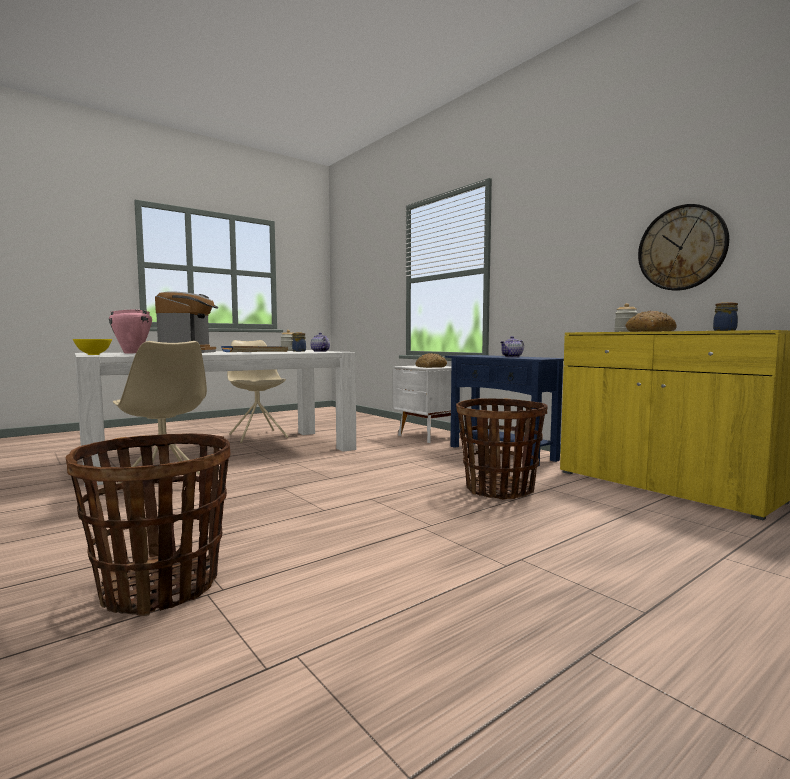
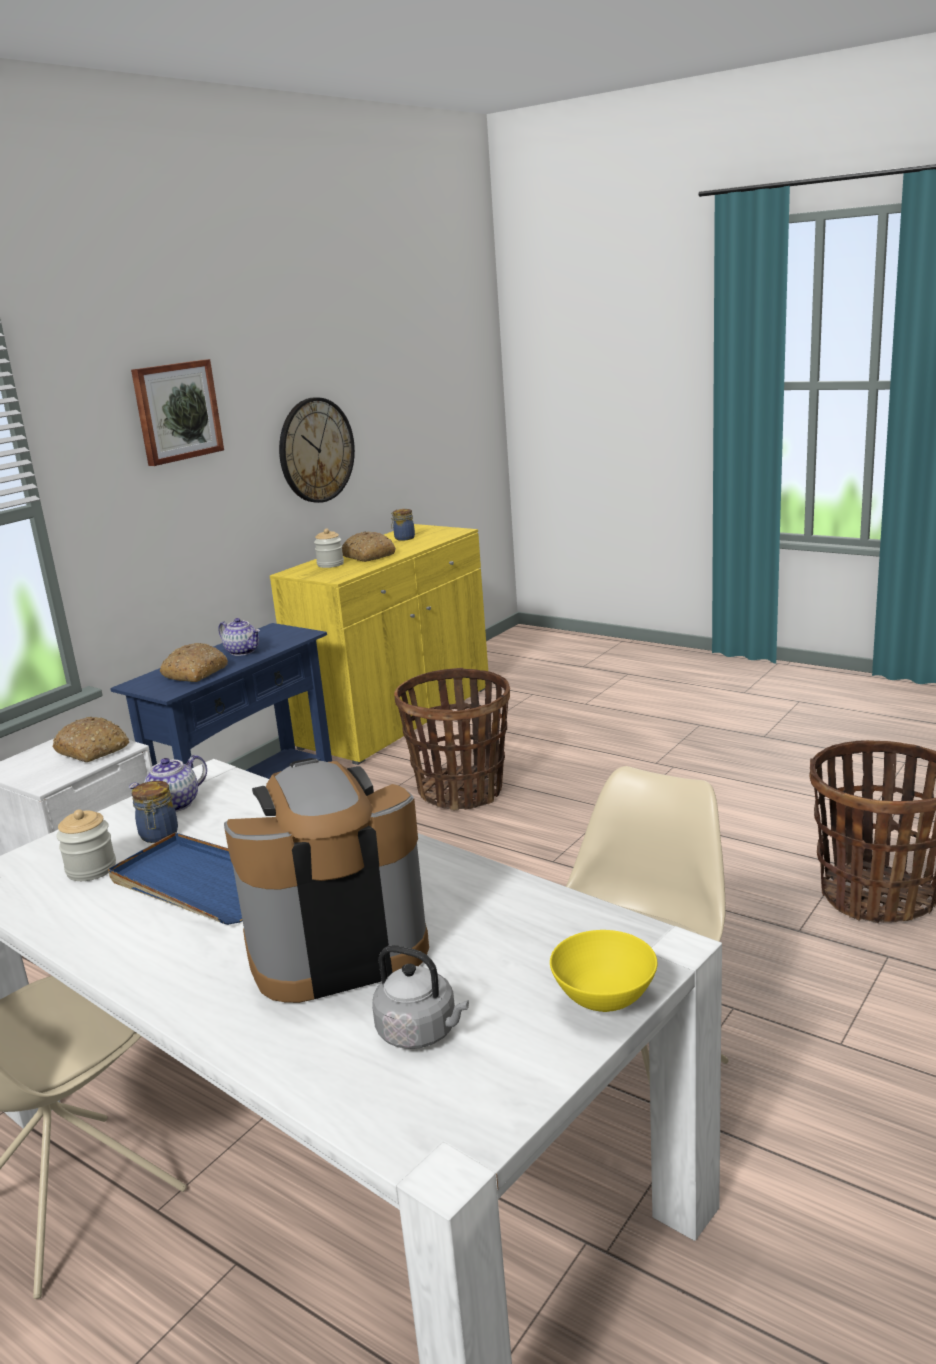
camera: 105 degrees left, 15 degrees up
pink cooking pot [109,309,152,353] -> grey kettle [372,945,469,1049]
none -> picture [131,359,224,466]
none -> bread [160,643,228,682]

